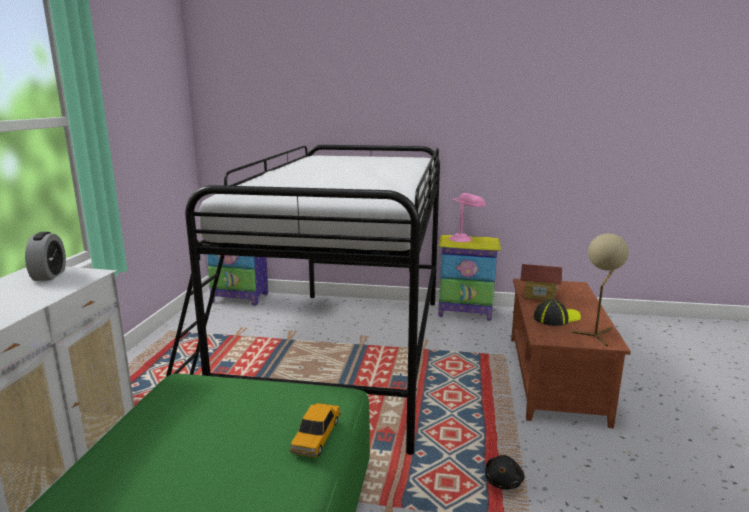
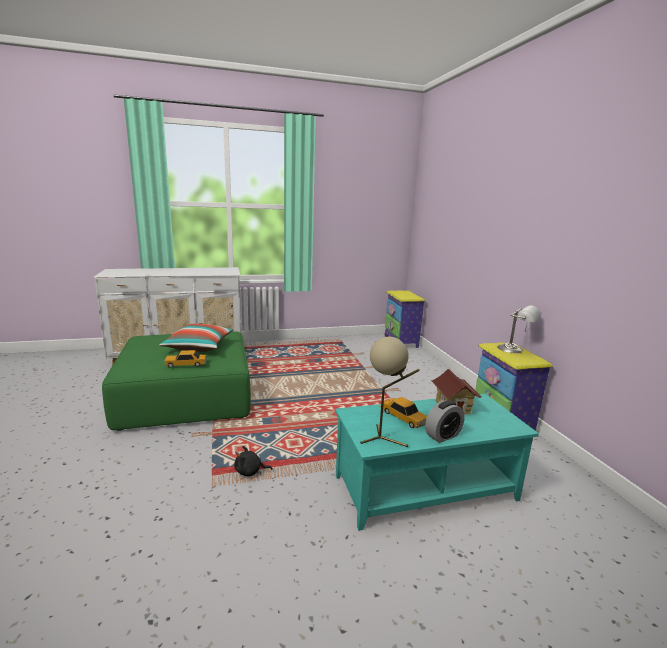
camera: 65 degrees right, 0 degrees up
alarm clock [25,232,66,281] -> alarm clock moved to [425,401,465,443]
black bed [166,145,440,455] -> none
pink table lamp [449,193,486,242] -> white table lamp [497,306,541,353]
brown coffee table [511,279,631,428] -> turquoise coffee table [335,394,539,531]
cap [534,299,581,326] -> toy car [380,397,427,428]
none -> pillow [159,324,233,352]

